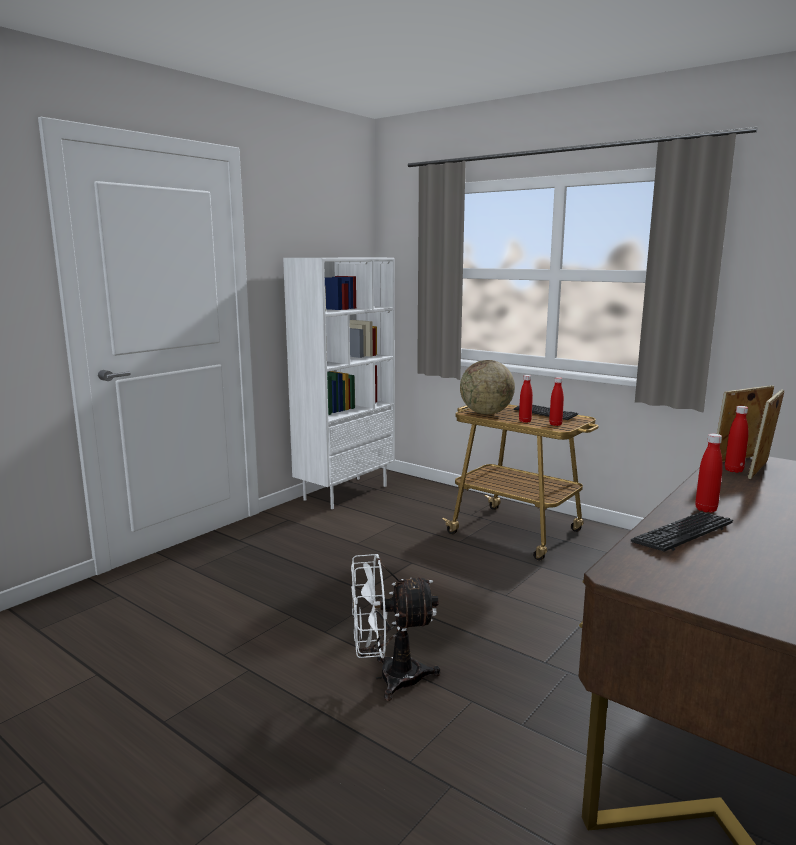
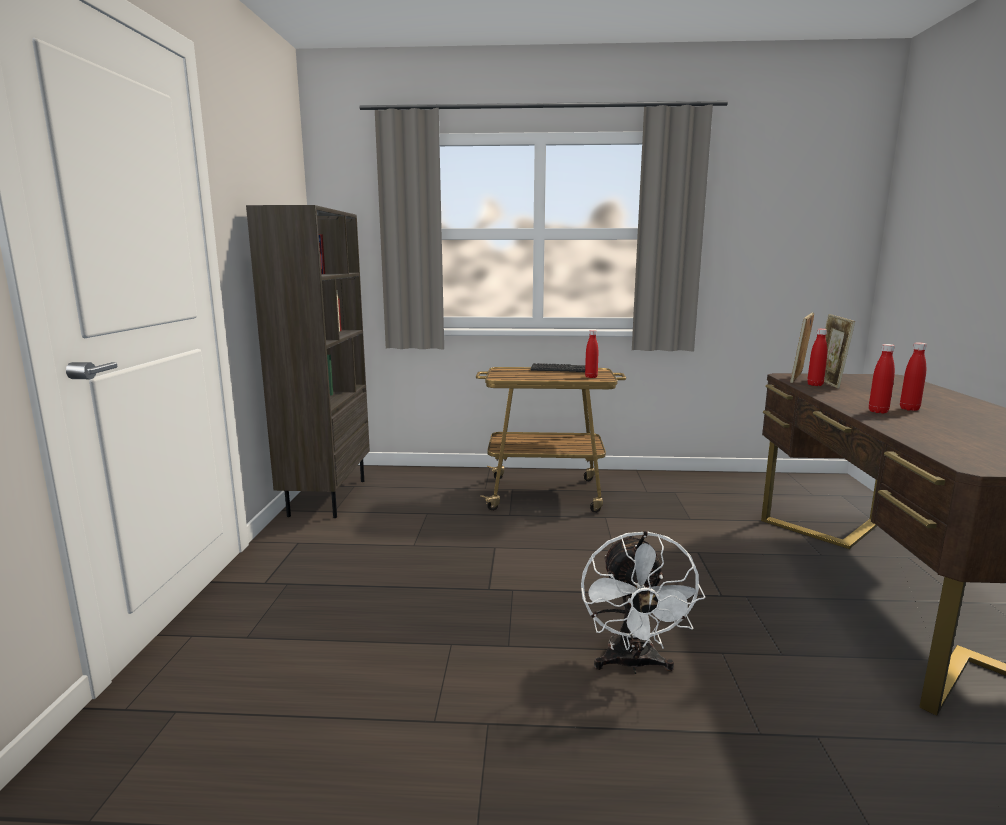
camera: 35 degrees left, 0 degrees up
white bookcase [283,258,395,509] -> brown bookcase [246,205,370,518]
white fan [351,554,440,701] -> white fan turned 45 degrees counterclockwise [581,531,705,674]
globe [460,360,515,415] -> none
red bottle [519,375,533,423] -> red bottle moved to [900,343,927,411]
keyboard [631,512,733,552] -> none

